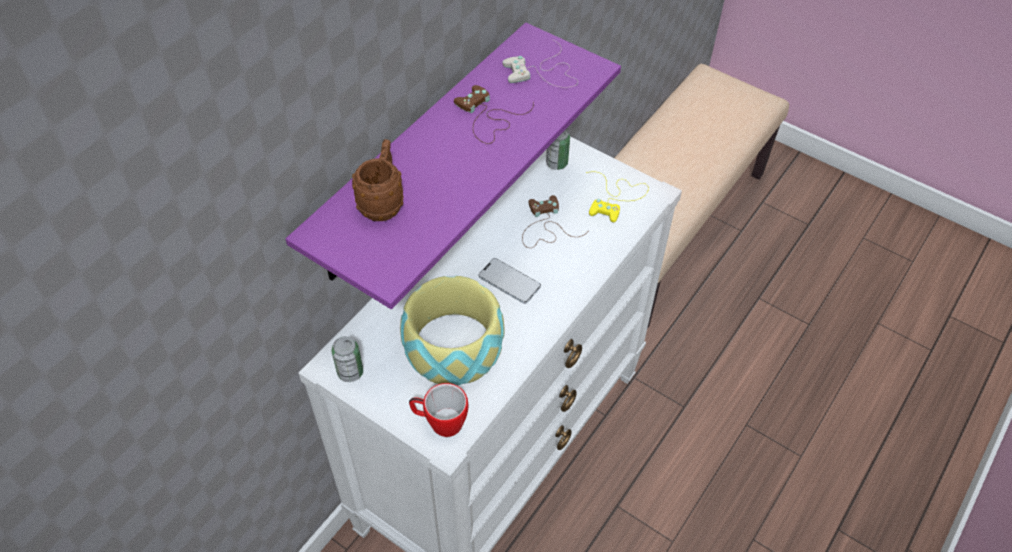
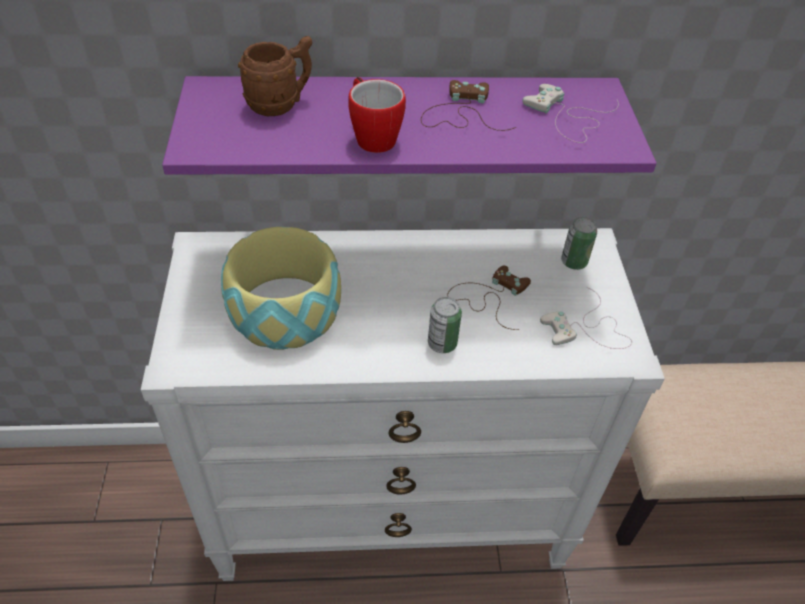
camera: 50 degrees right, 5 degrees down
can [332,336,363,382] -> can moved to [428,297,462,353]
mug [409,383,468,437] -> mug moved to [348,77,406,153]
phone [479,258,541,304] -> none
yellow game controller [586,171,649,223] -> white game controller [540,287,632,349]

